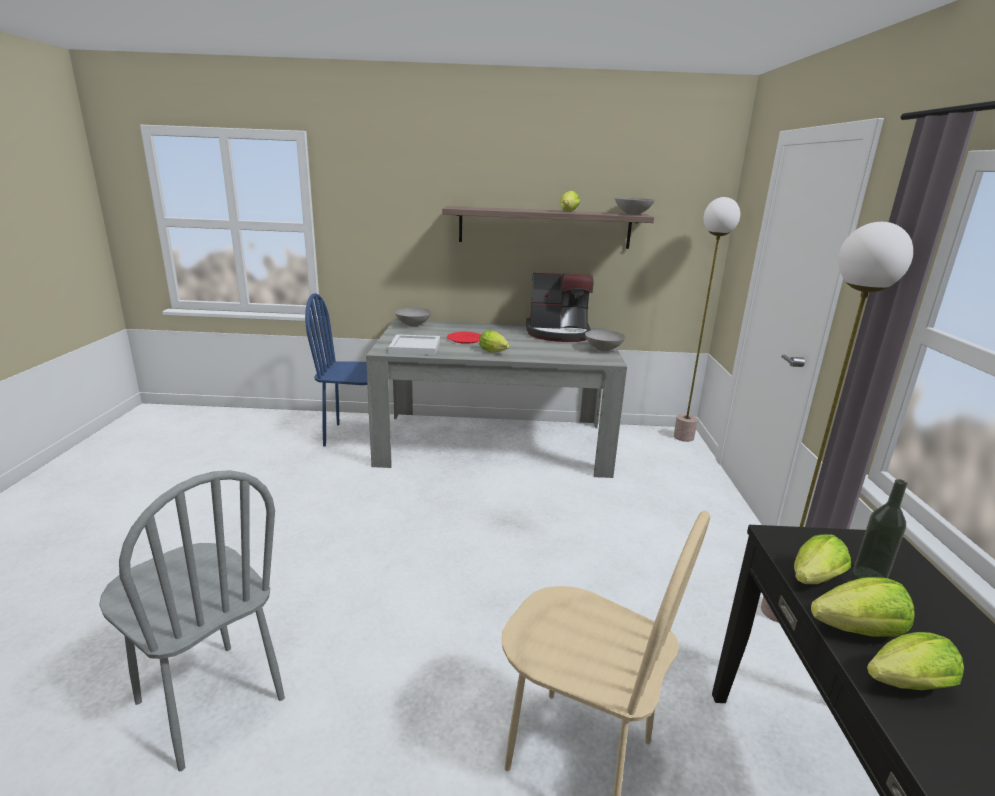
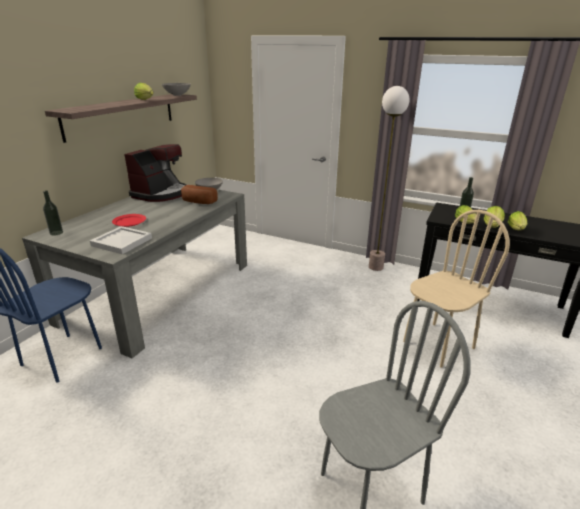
camera: 65 degrees left, 5 degrees up
grey bowl [395,308,431,327] -> bottle [43,191,63,236]
lettuce [479,330,510,353] -> none
floor lamp [674,197,740,442] -> none
none -> bread [181,185,218,204]

